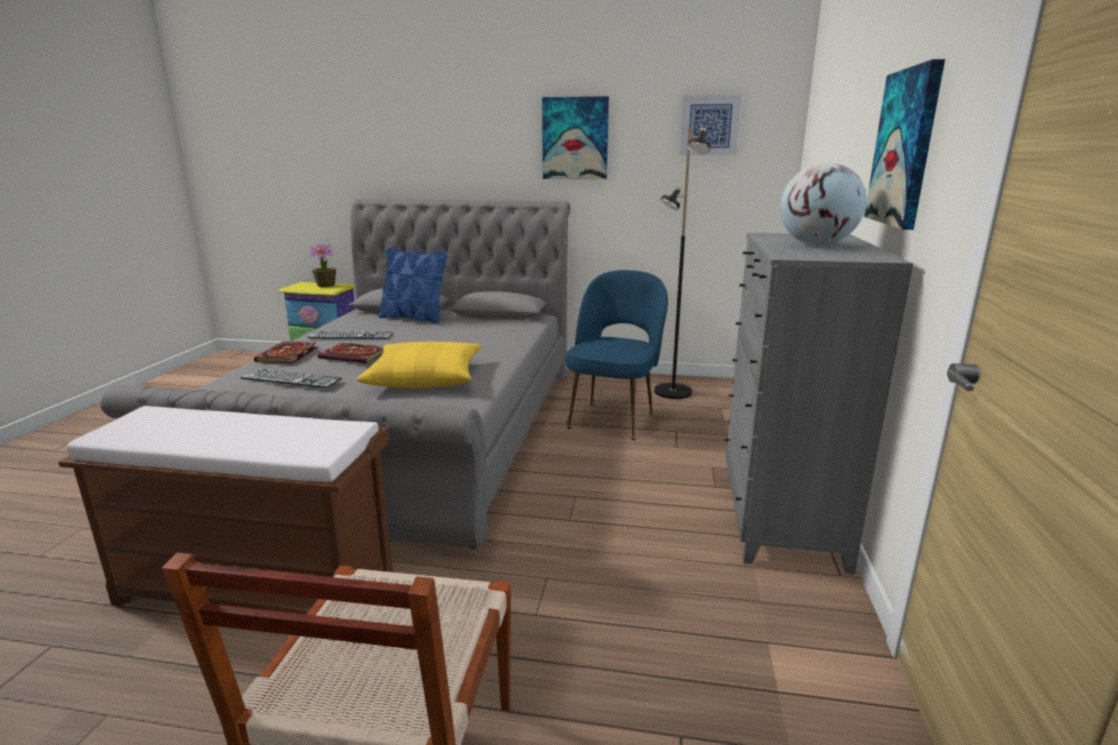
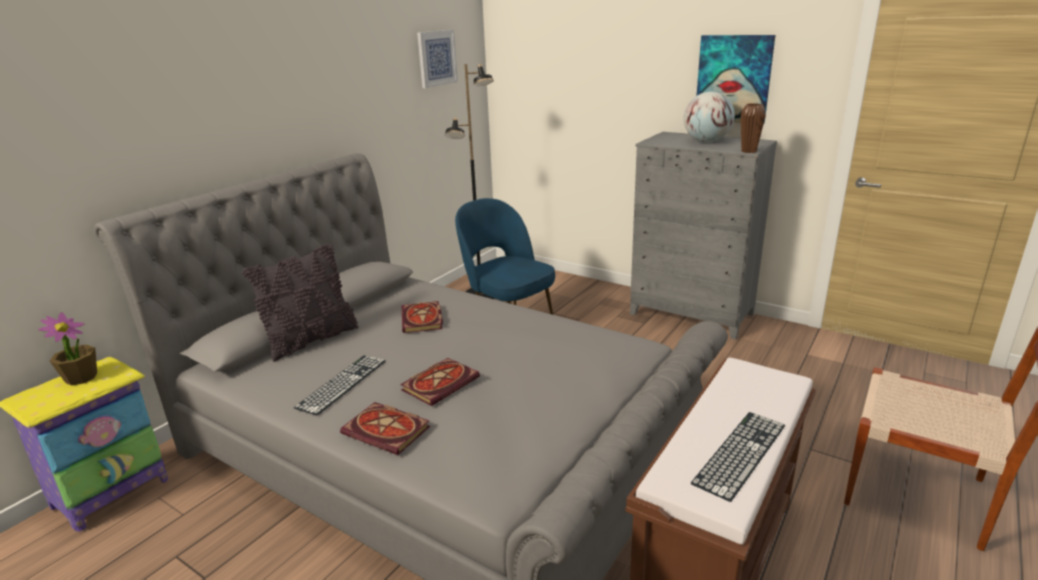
camera: 65 degrees left, 5 degrees up
keyboard [241,369,342,388] -> keyboard moved to [691,412,785,502]
yellow pillow [357,342,482,388] -> none
blue pillow [379,248,448,324] -> black pillow [242,244,358,362]
picture [542,96,609,179] -> none
none -> book [402,301,443,333]
none -> brown vase [741,103,766,153]

